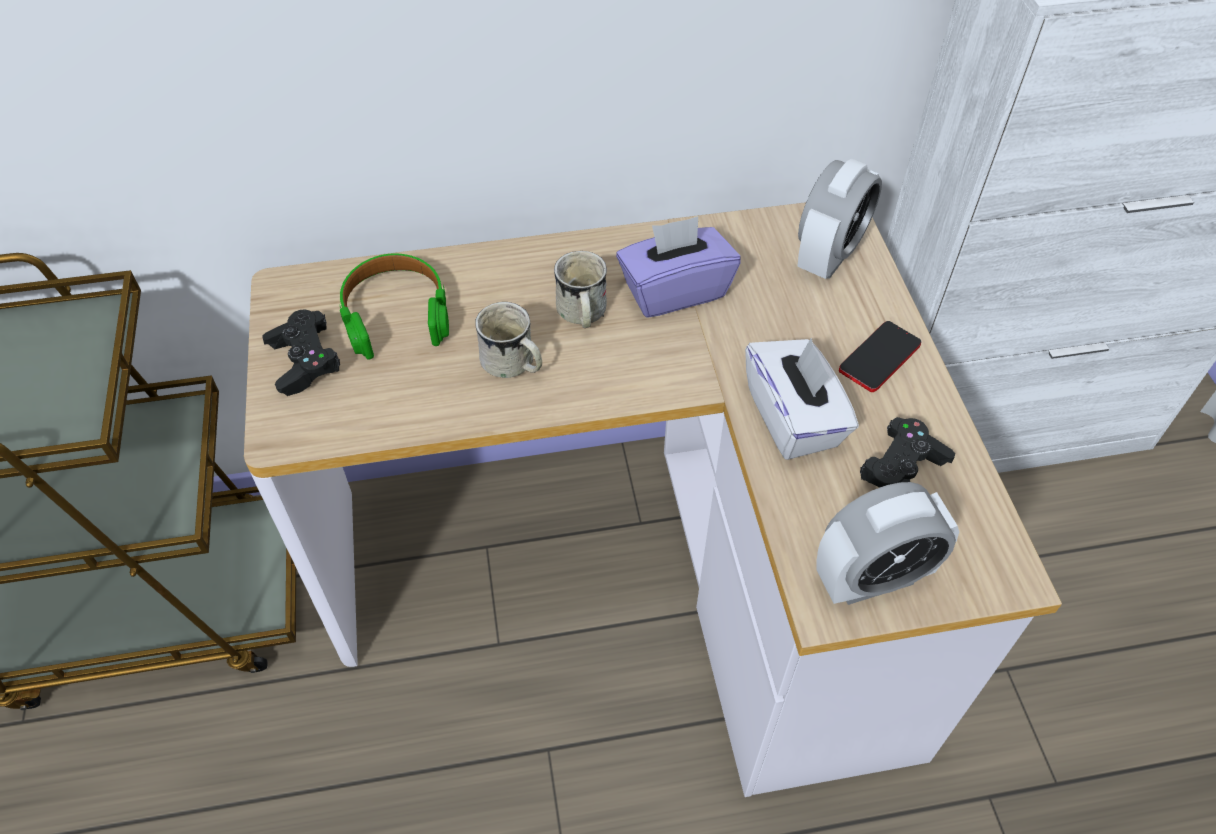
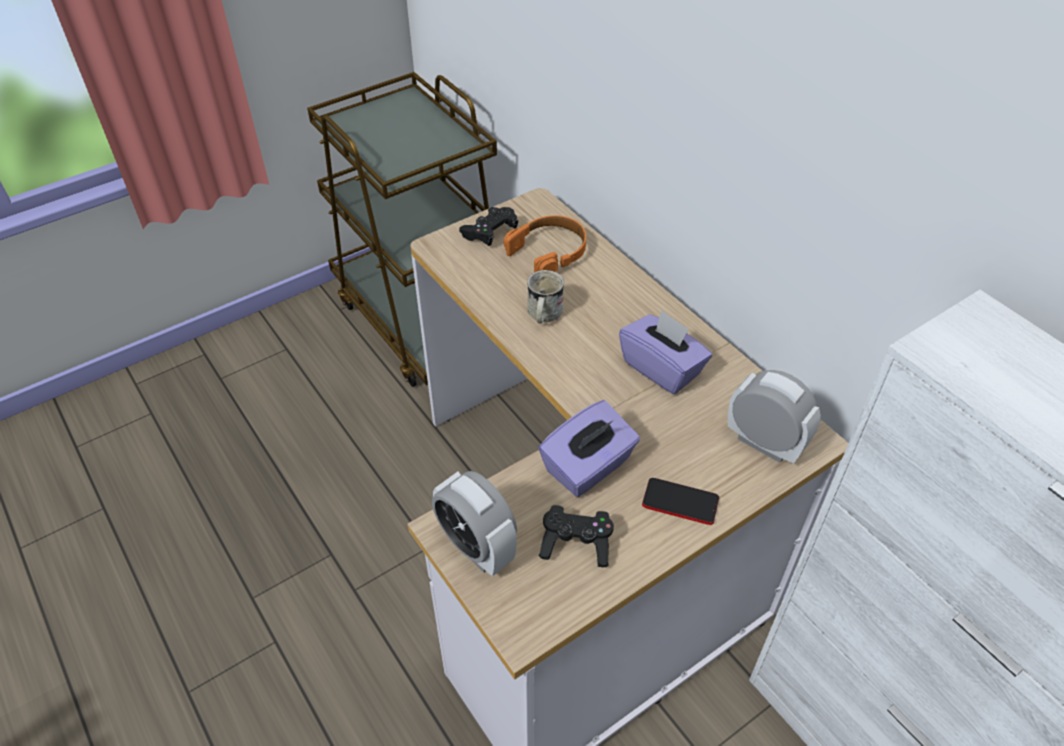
camera: 65 degrees right, 5 degrees down
green headphones [340,254,449,360] -> orange headphones [504,215,586,272]
white mug [554,251,607,328] -> none
white tissue box [745,338,859,460] -> purple tissue box [539,400,640,497]
alarm clock [797,159,882,279] -> alarm clock turned 150 degrees counterclockwise [728,370,821,464]

